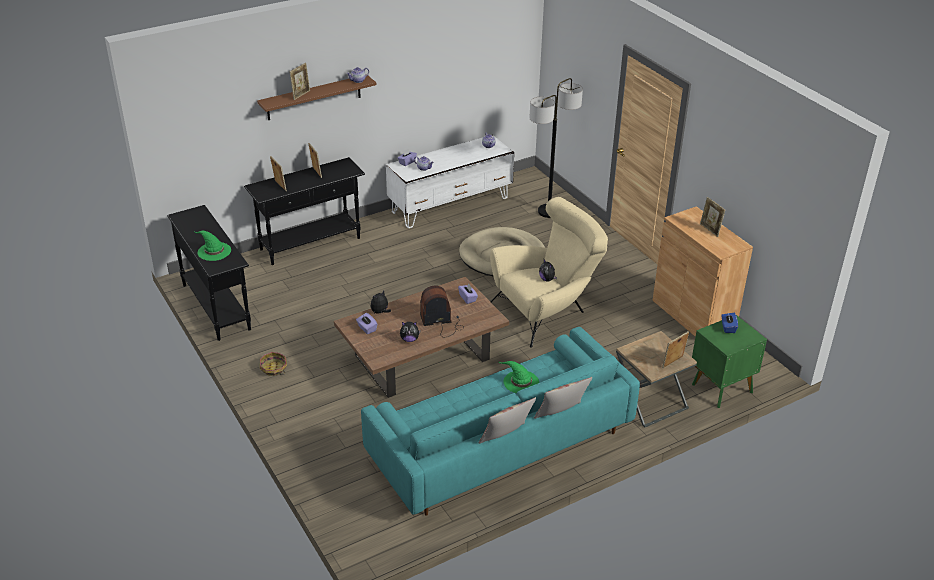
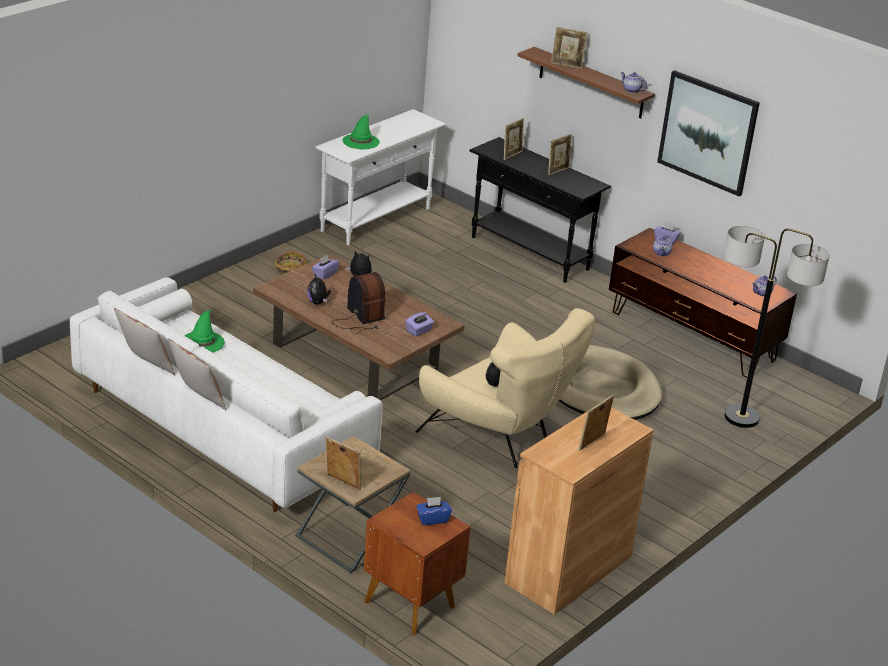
camera: 70 degrees right, 5 degrees down
black console table [167,205,251,341] -> white console table [315,109,446,245]
turquoise sofa [361,327,640,516] -> white sofa [70,277,383,512]
white tv stand [386,135,514,228] -> brown tv stand [609,228,797,378]
green hat [499,361,539,394] -> green hat moved to [185,309,225,353]
green nightstand [692,315,767,408] -> brown nightstand [364,492,470,635]
none -> picture [657,70,760,196]

